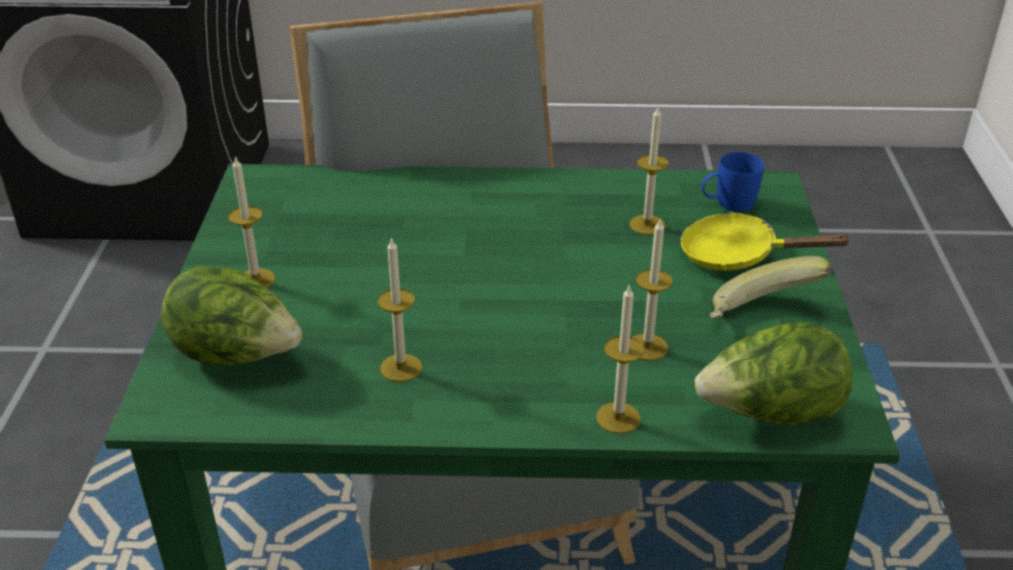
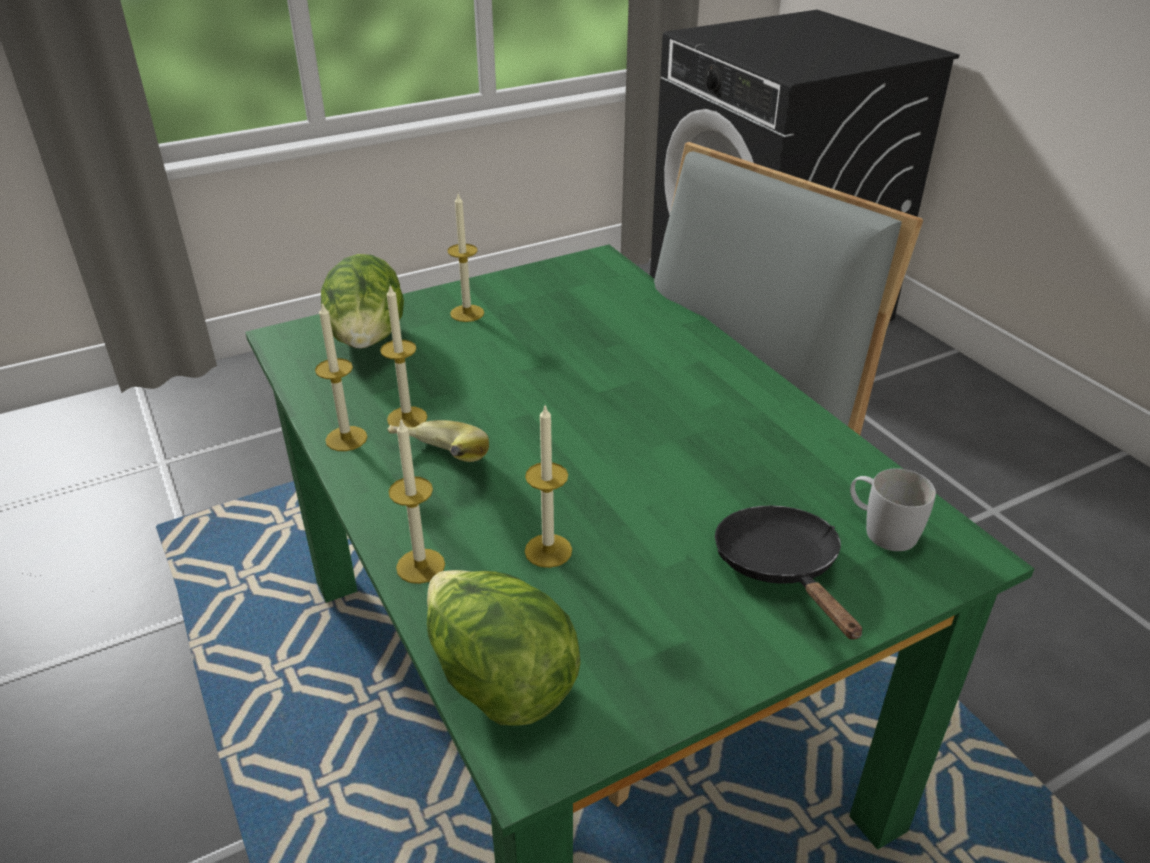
camera: 60 degrees right, 0 degrees up
candle [630,107,669,235] -> candle moved to [315,303,367,451]
yellow frying pan [680,212,852,271] -> black frying pan [715,505,862,639]
blue mug [701,152,764,212] -> white mug [850,468,936,551]
banana [710,256,833,319] -> banana moved to [387,420,489,462]

